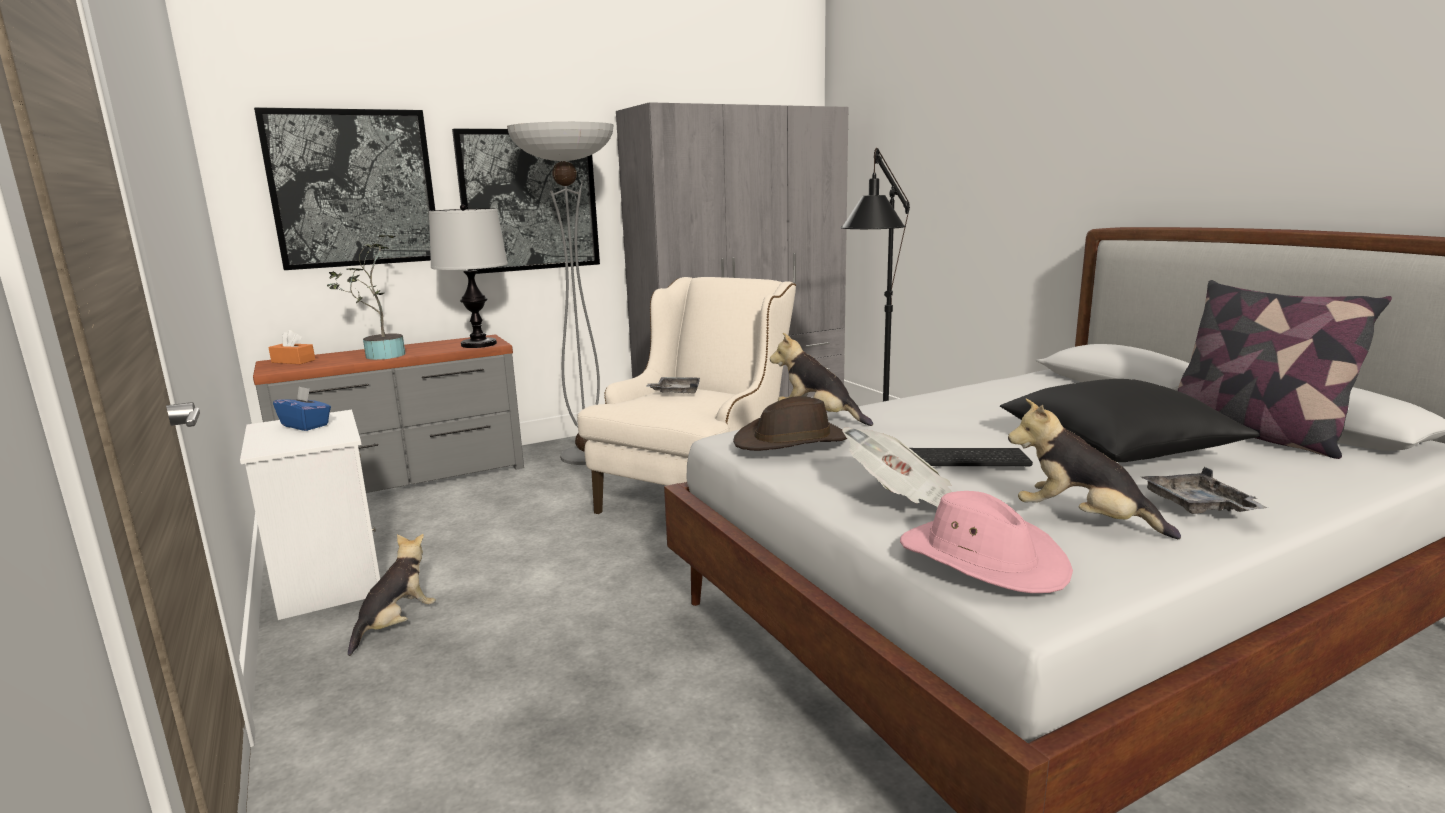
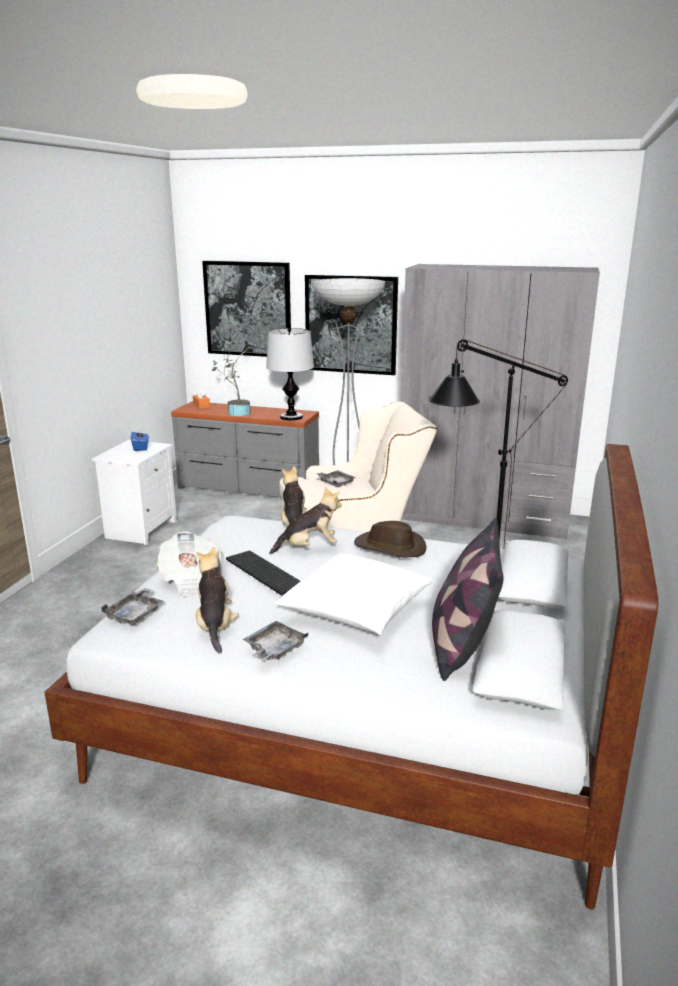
camera: 45 degrees right, 5 degrees up
plush toy [348,534,436,656] -> plush toy moved to [269,487,342,554]
brown hat [733,396,847,451] -> brown hat moved to [354,521,426,557]
pink hat [900,491,1073,593] -> grey tray [101,588,164,625]
black pillow [1000,379,1259,462] -> white pillow [274,554,432,635]

